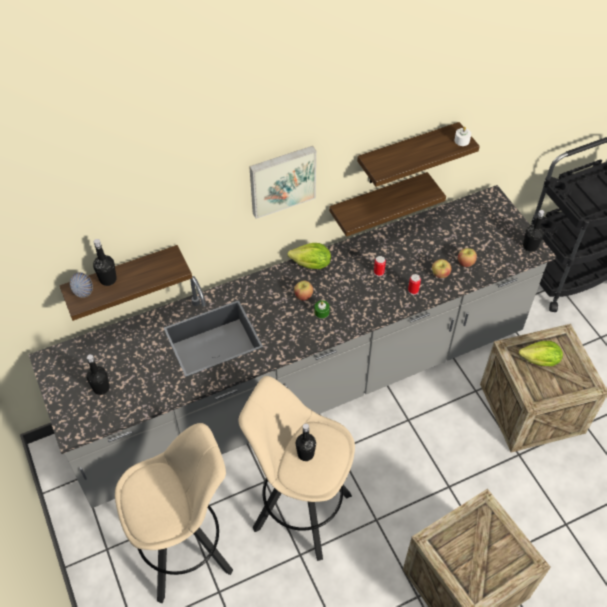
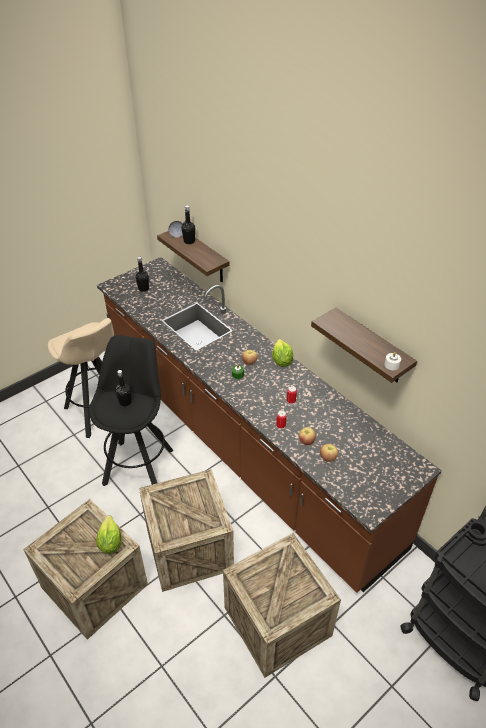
camera: 75 degrees right, 10 degrees down
grey counter [28,185,556,508] -> brown counter [97,257,442,593]
beige stool [238,376,355,561] -> black stool [89,335,173,486]
picture [249,146,316,219] -> none
shelf [329,172,446,237] -> none
lettuce [519,341,563,366] -> lettuce moved to [96,515,122,554]
black bottle [523,210,545,252] -> none
none -> crate [139,469,234,592]

